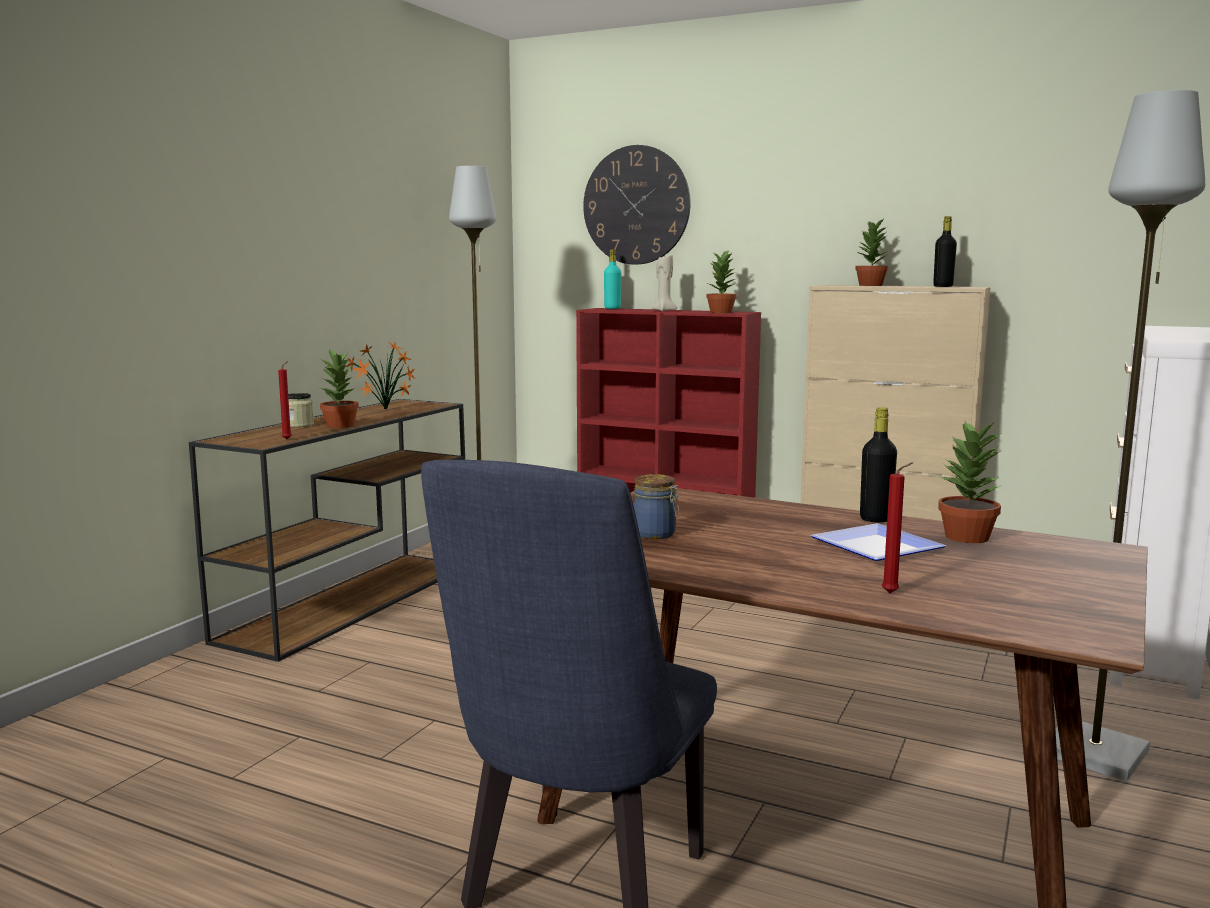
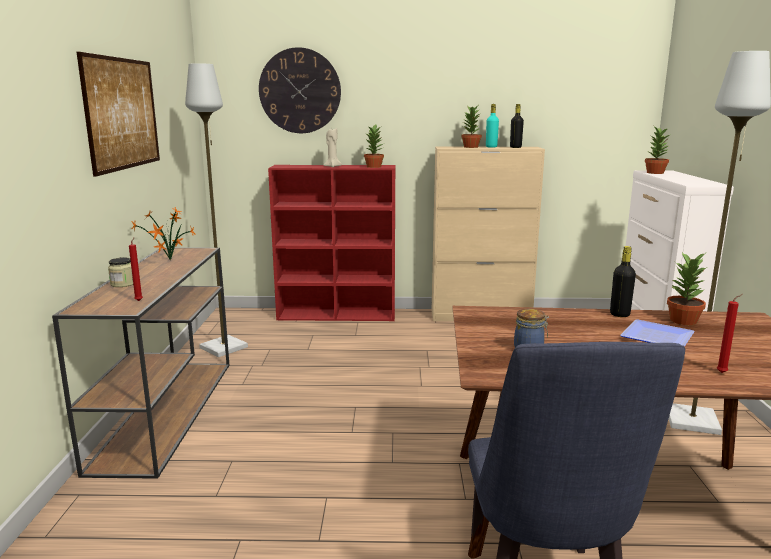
camera: 25 degrees left, 5 degrees up
potted plant [319,349,359,428] -> potted plant moved to [645,125,669,174]
turquoise bottle [604,250,621,309] -> turquoise bottle moved to [486,104,499,147]
none -> picture [77,52,160,177]

